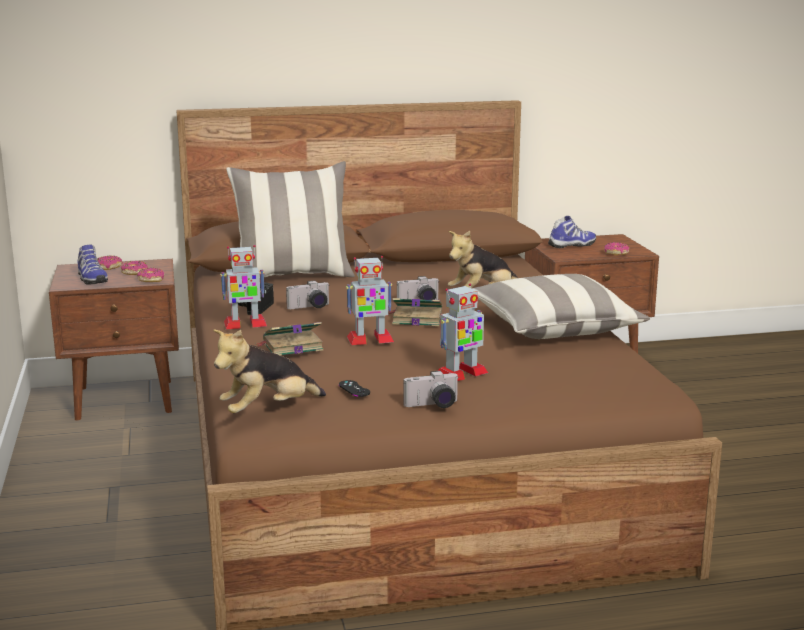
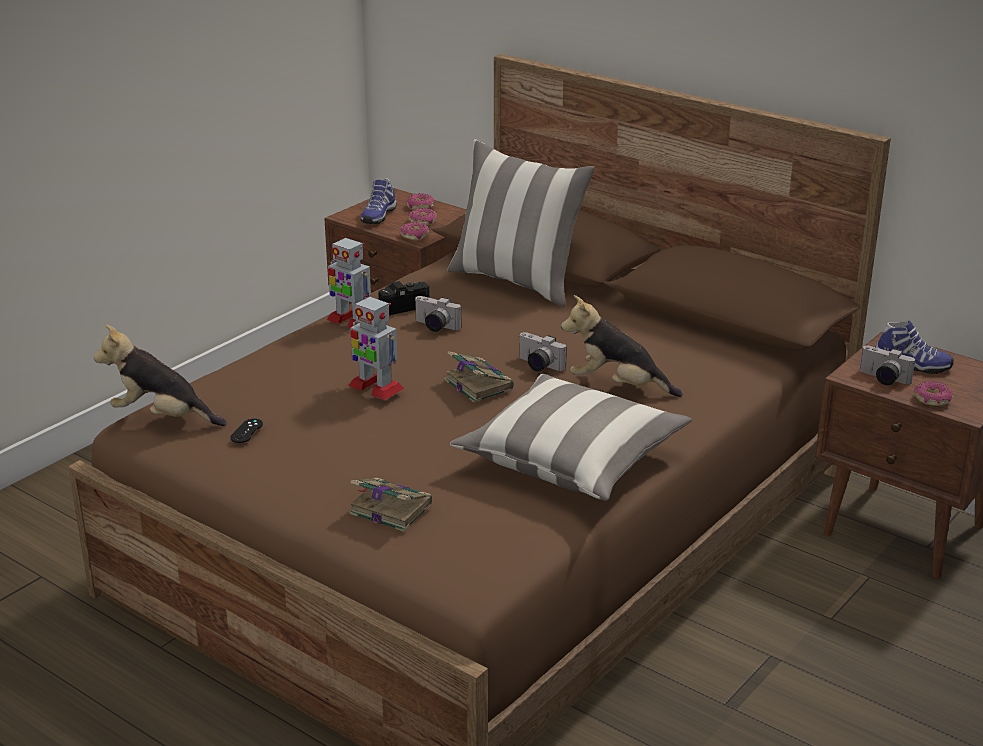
camera: 50 degrees right, 10 degrees up
book [257,322,323,356] -> book moved to [349,478,432,531]
camera [404,371,458,408] -> camera moved to [860,346,915,385]
toy robot [438,284,488,381] -> none

